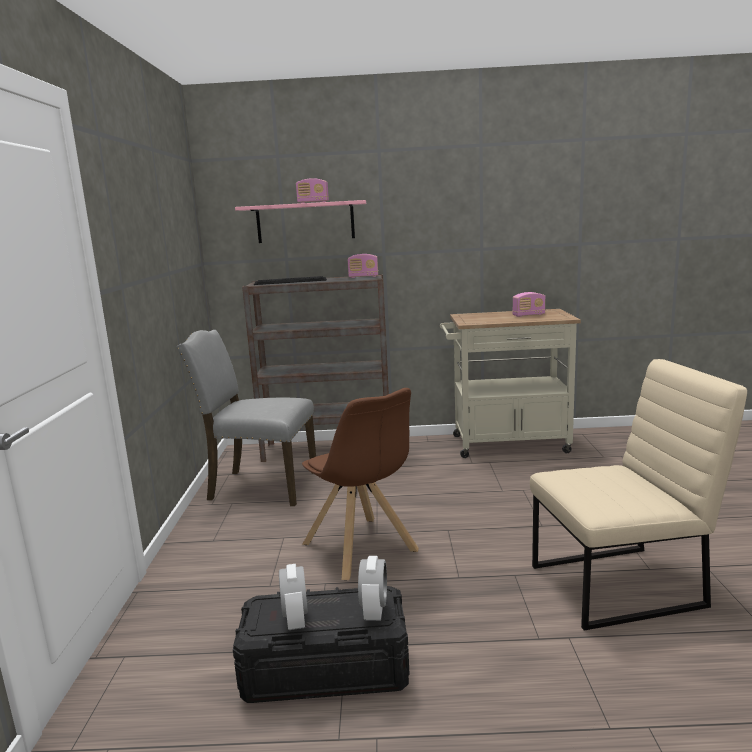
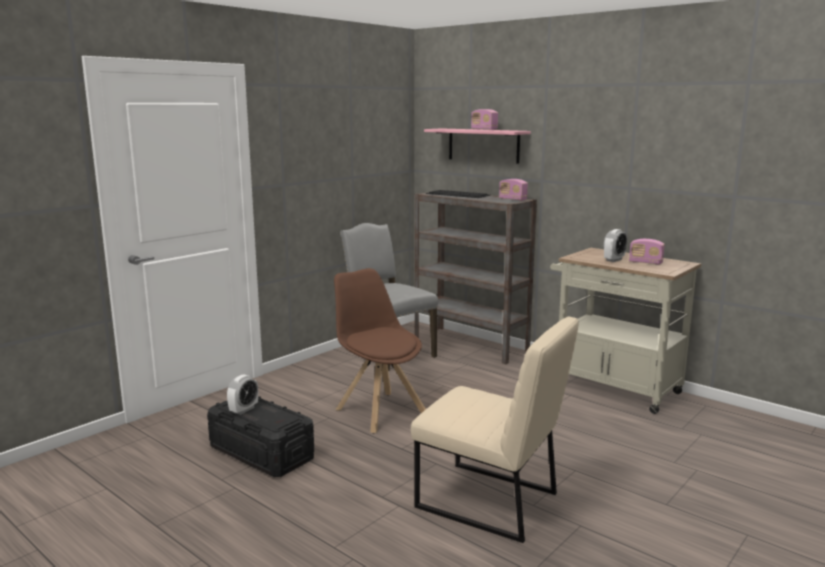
camera: 40 degrees right, 0 degrees up
brown chair [302,388,419,581] -> brown chair turned 135 degrees clockwise [334,268,426,433]
alarm clock [358,556,387,621] -> alarm clock moved to [604,229,628,262]

